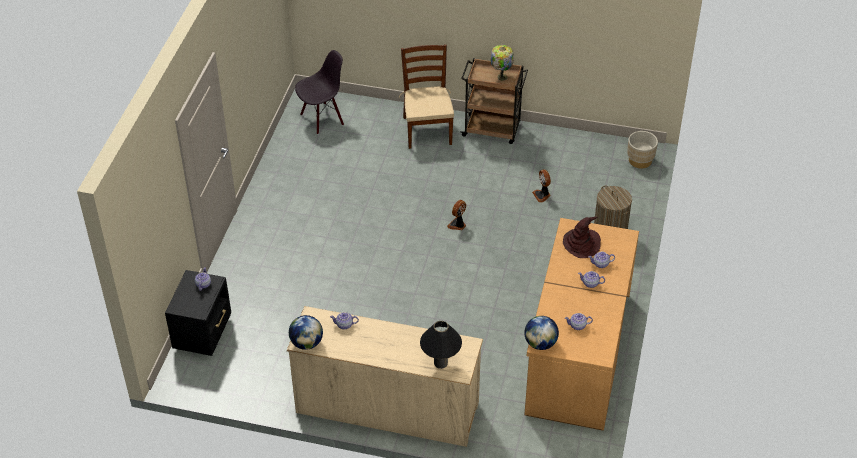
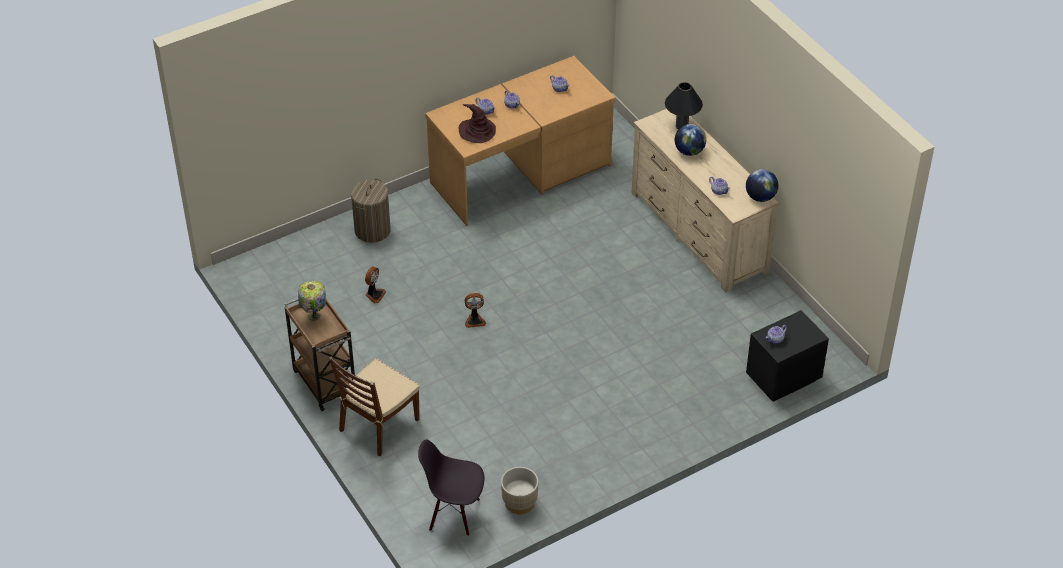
camera: 135 degrees left, 0 degrees up
globe [524,316,559,350] -> globe moved to [675,124,706,156]
beige planter [627,131,658,168] -> beige planter moved to [501,467,538,515]

